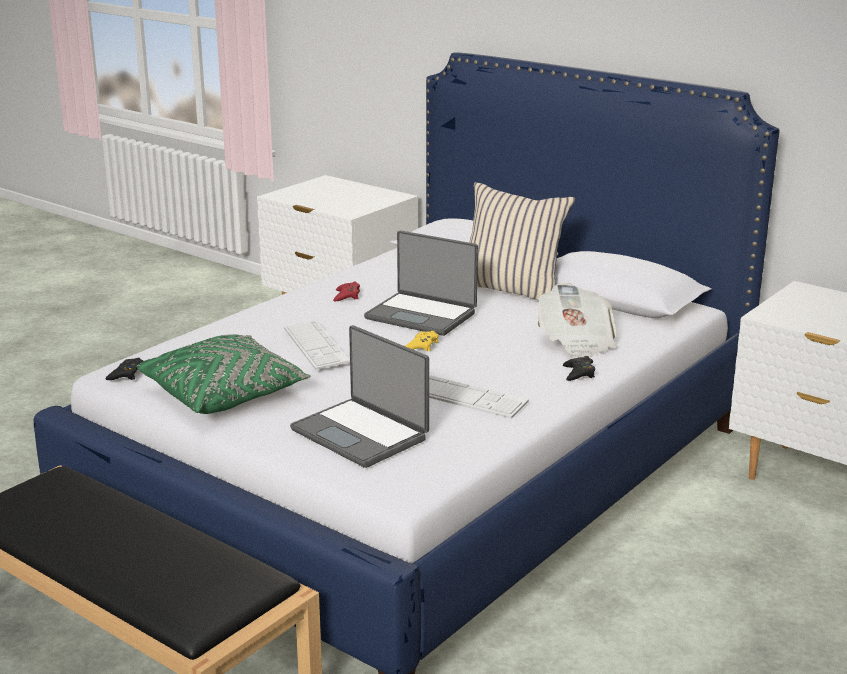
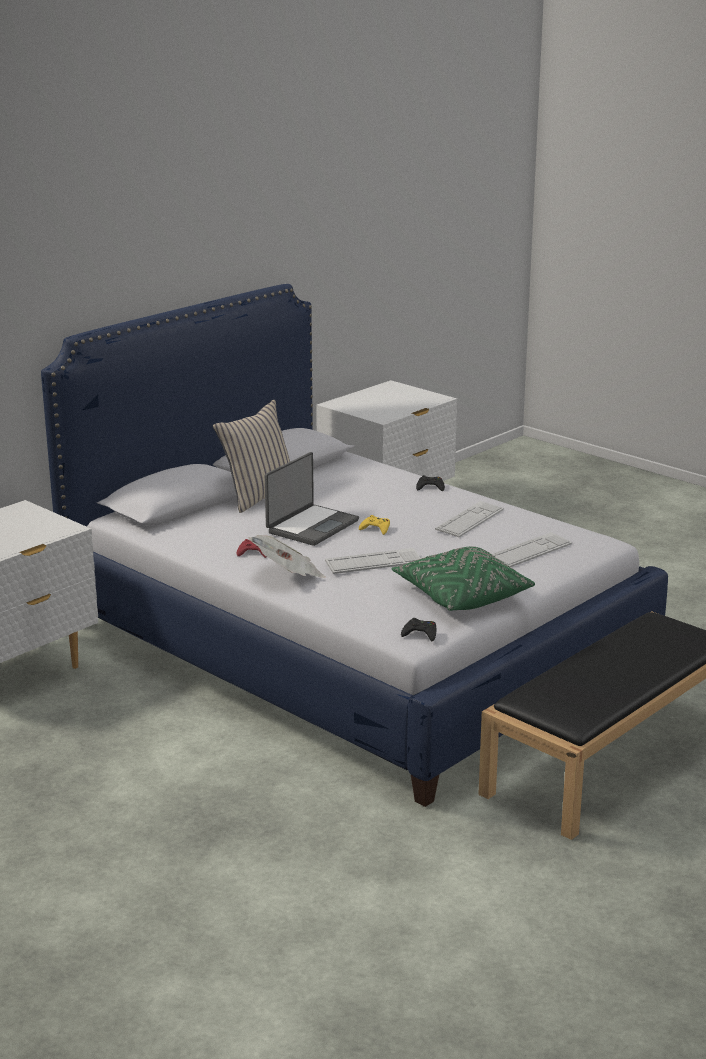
camera: 85 degrees left, 0 degrees up
laptop [290,325,429,468] -> keyboard [492,532,572,567]
newspaper [537,283,617,359] -> newspaper moved to [248,535,325,578]

